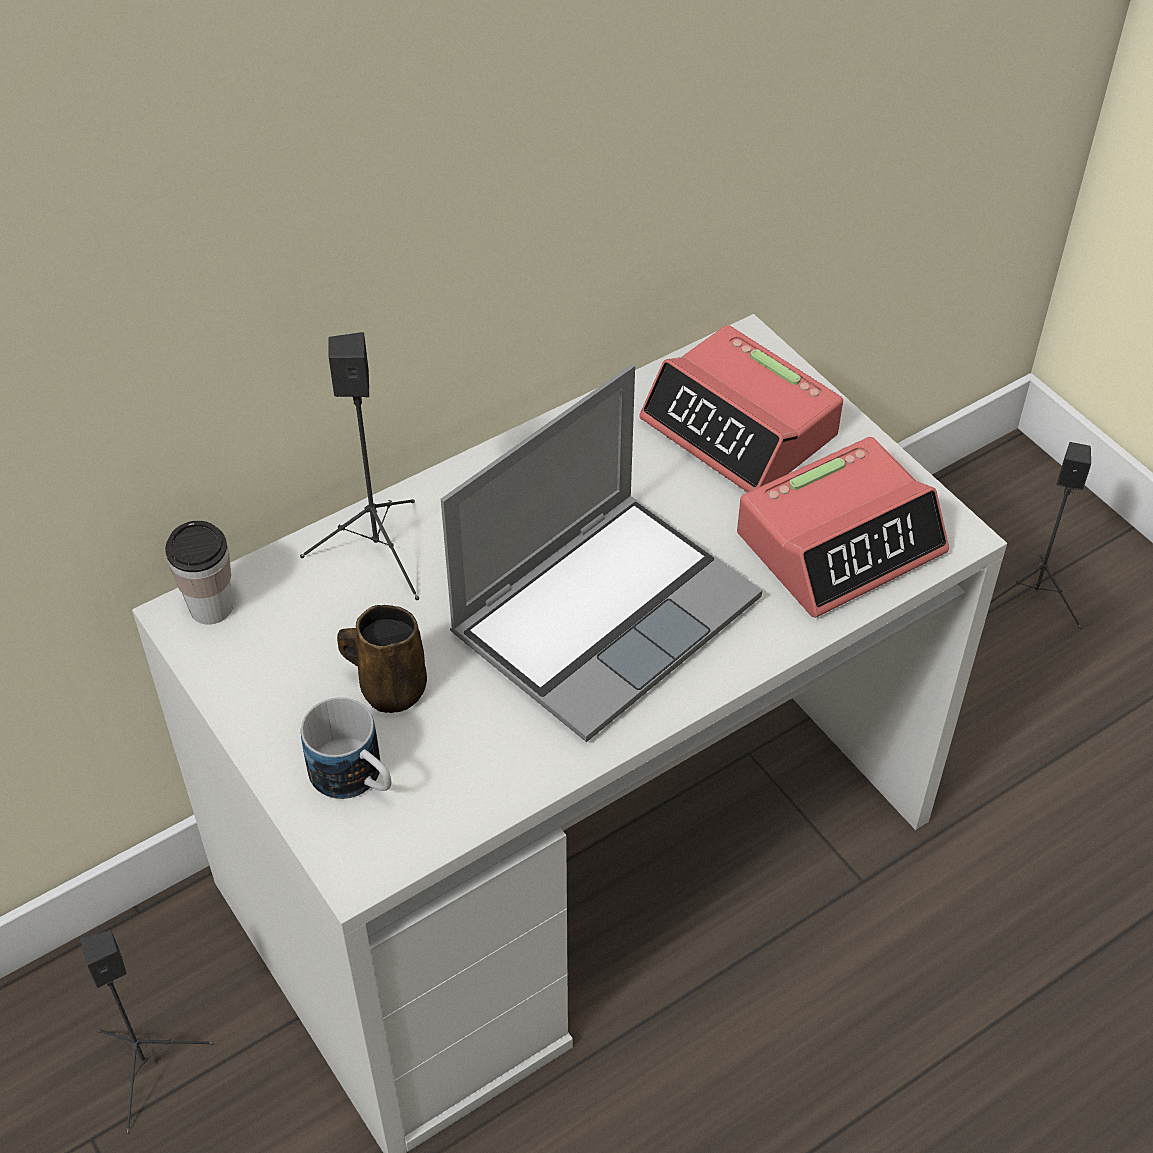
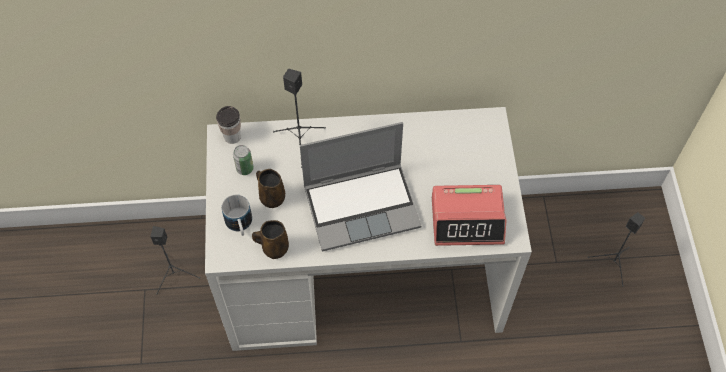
camera: 30 degrees right, 10 degrees up
alarm clock [640,325,843,492] -> none
none -> can [233,145,254,175]
none -> brown mug [252,220,289,259]

